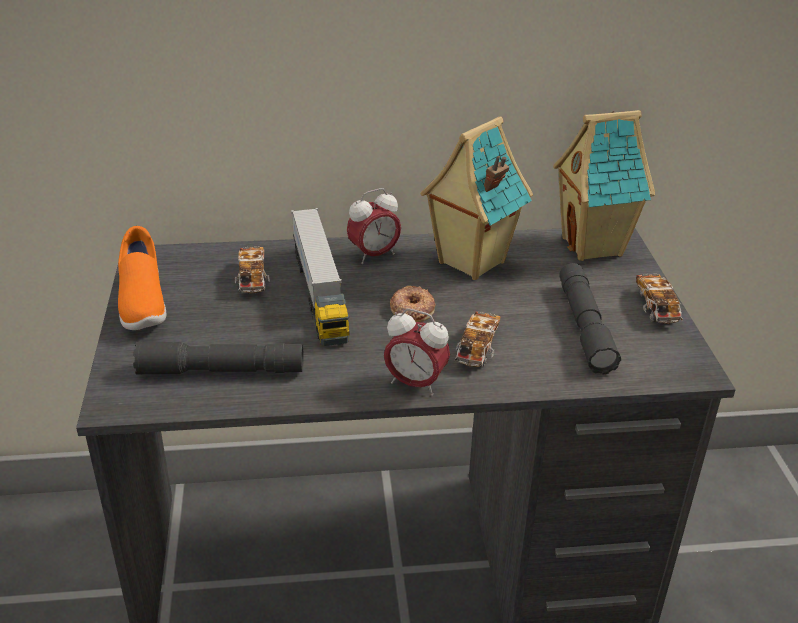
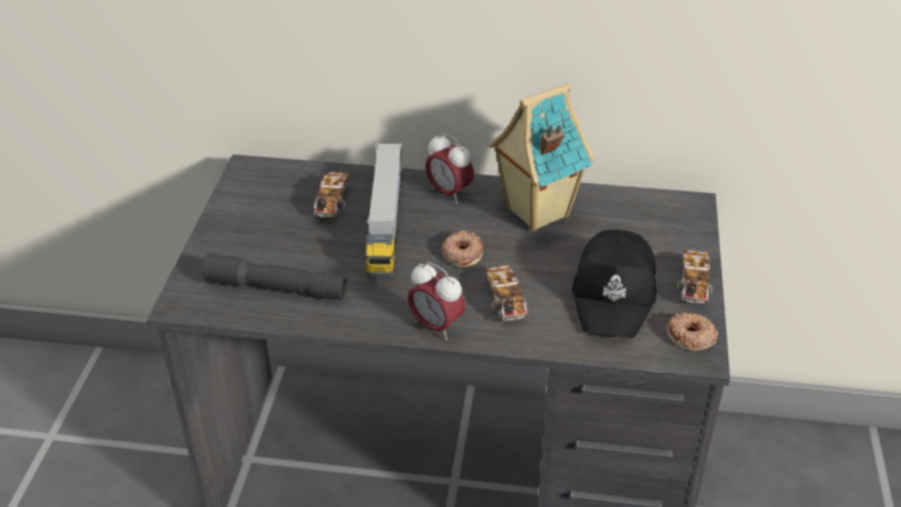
camera: 15 degrees right, 5 degrees up
orange shoe [118,226,166,330] -> none
alarm clock [347,188,401,264] -> alarm clock turned 60 degrees clockwise [425,133,474,204]
toy car [455,312,500,367] -> toy car turned 45 degrees counterclockwise [485,265,529,321]
toy house [553,110,655,261] -> none
grey flashlight [559,263,621,374] -> black cap [572,229,657,338]
none -> donut [667,312,718,351]

